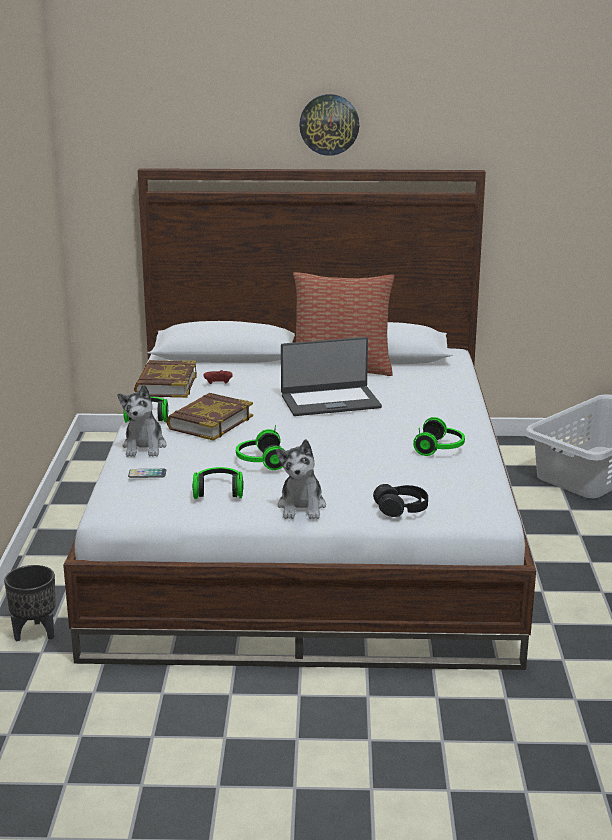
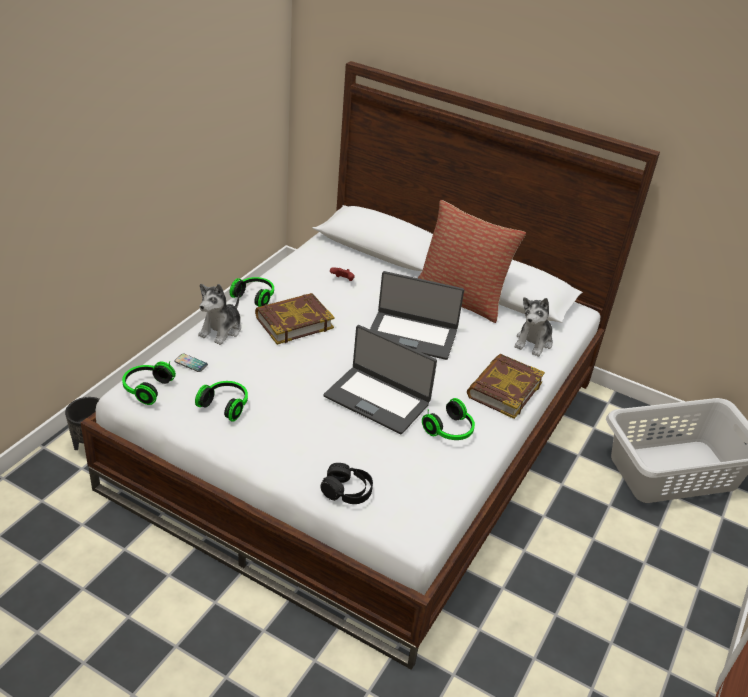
camera: 25 degrees right, 15 degrees up
book [134,360,197,398] -> book moved to [467,354,545,419]
headphones [236,425,284,470] -> headphones moved to [122,361,176,405]
plush toy [276,439,326,519] -> plush toy moved to [515,297,553,357]
wall clock [299,94,359,156] -> none
none -> laptop [324,325,437,434]

